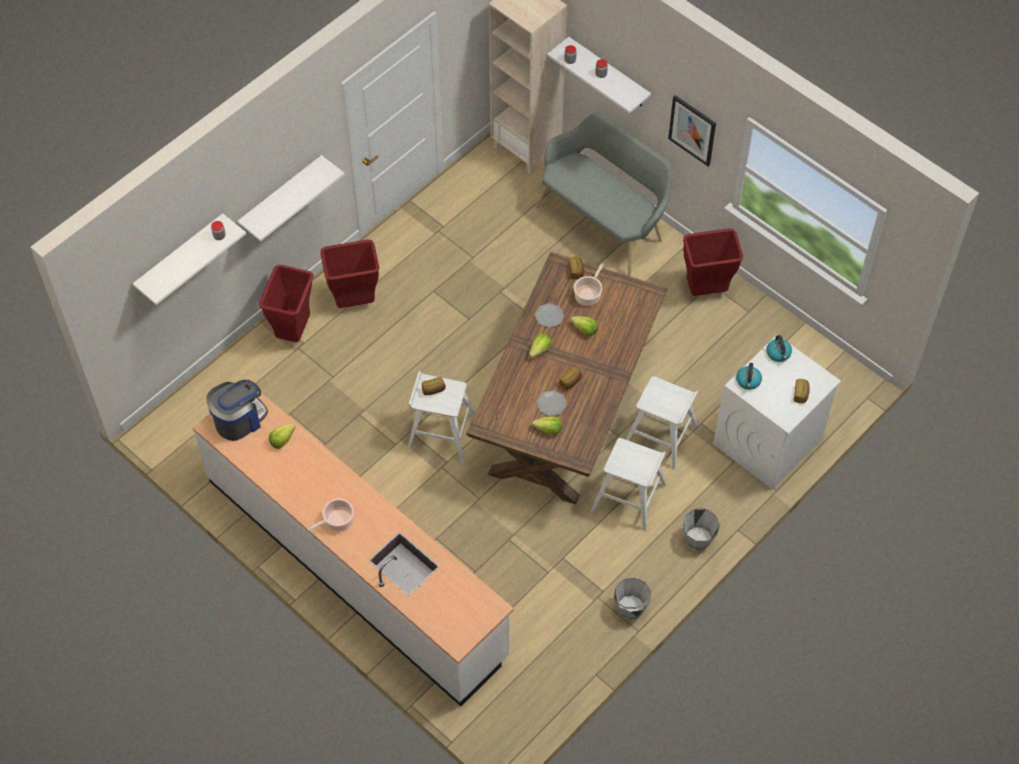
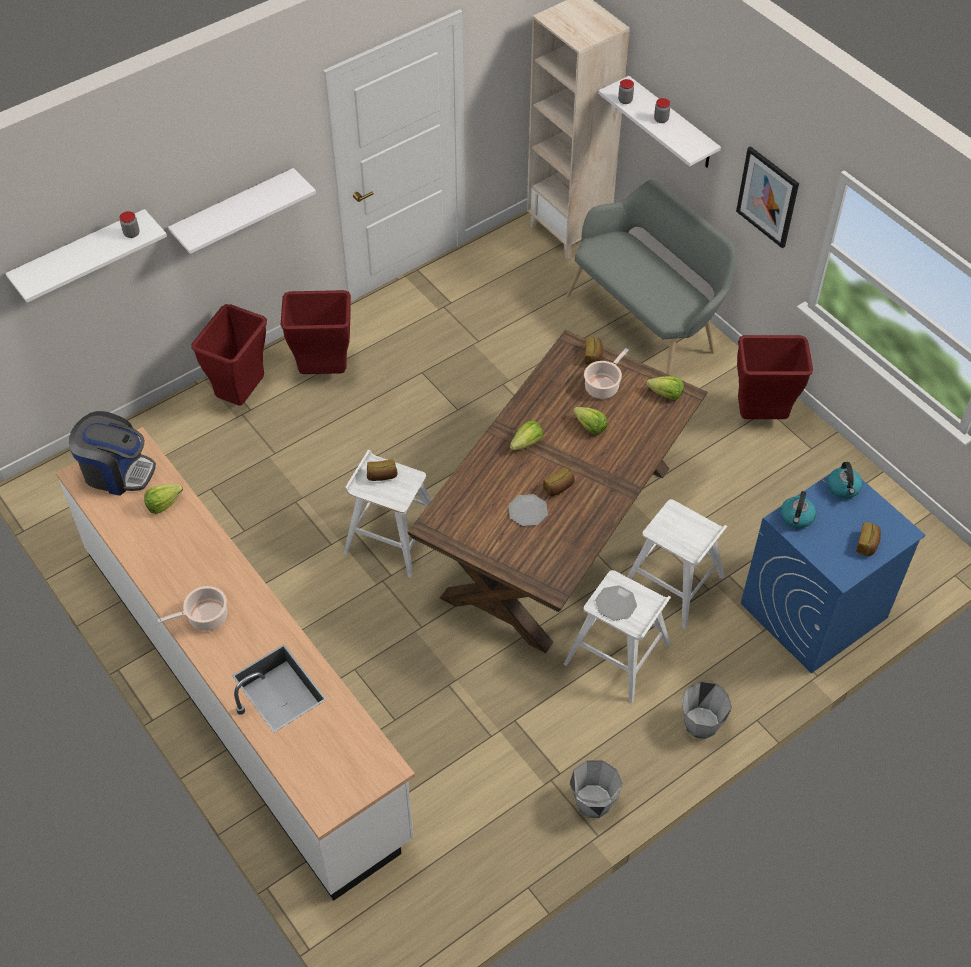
camera: 10 degrees right, 5 degrees down
coffee machine [206,380,268,441] -> coffee machine turned 45 degrees clockwise [69,411,156,496]
lettuce [532,416,562,435] -> lettuce moved to [646,376,684,400]
plate [535,303,564,328] -> plate moved to [595,585,637,620]
white washing machine [713,335,841,489] -> blue washing machine [741,466,926,674]

